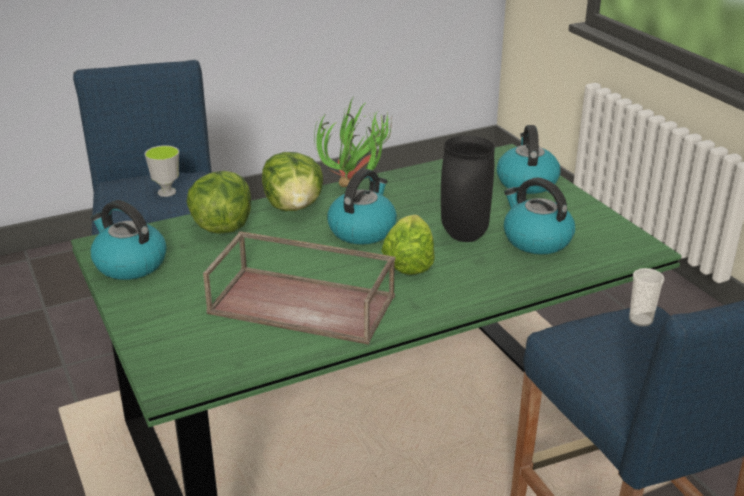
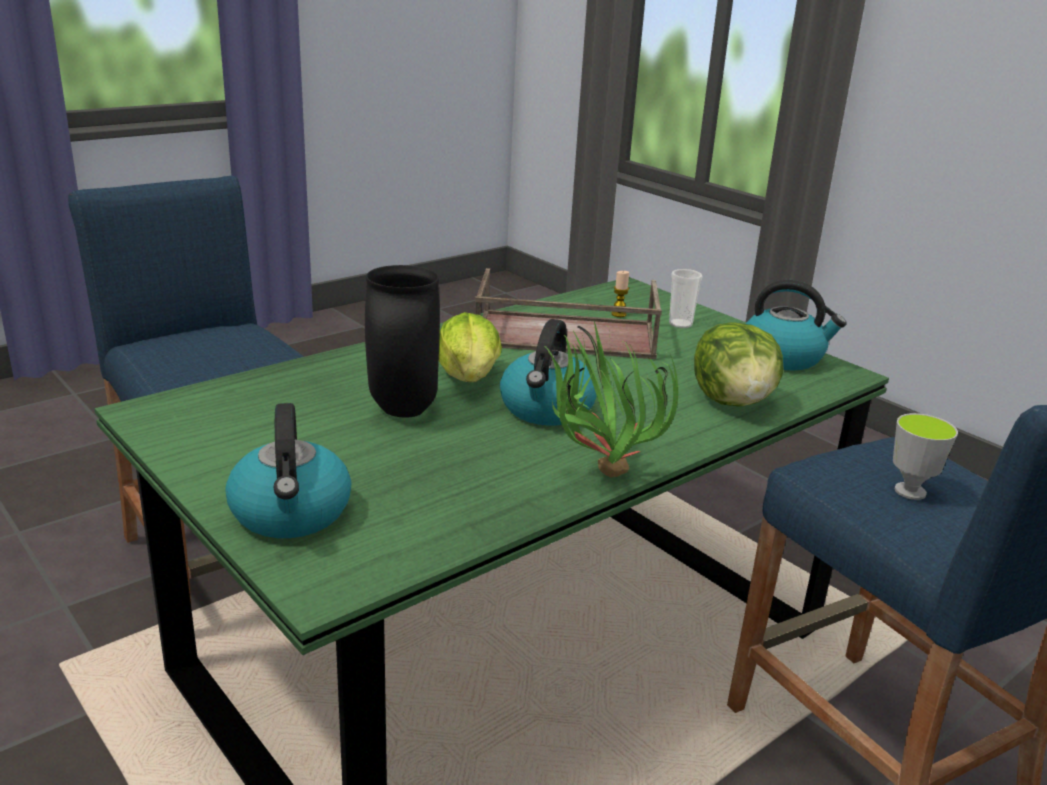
camera: 165 degrees right, 5 degrees down
lettuce [262,152,323,211] -> none
kettle [504,178,575,254] -> none
cup [629,268,664,327] -> cup moved to [669,269,703,328]
none -> candle [611,271,629,317]

